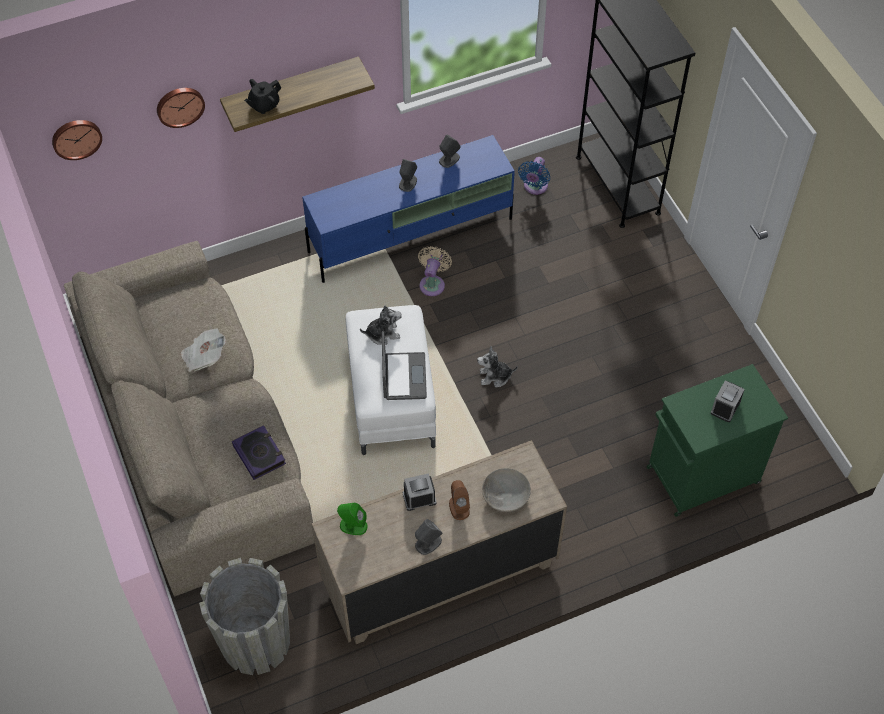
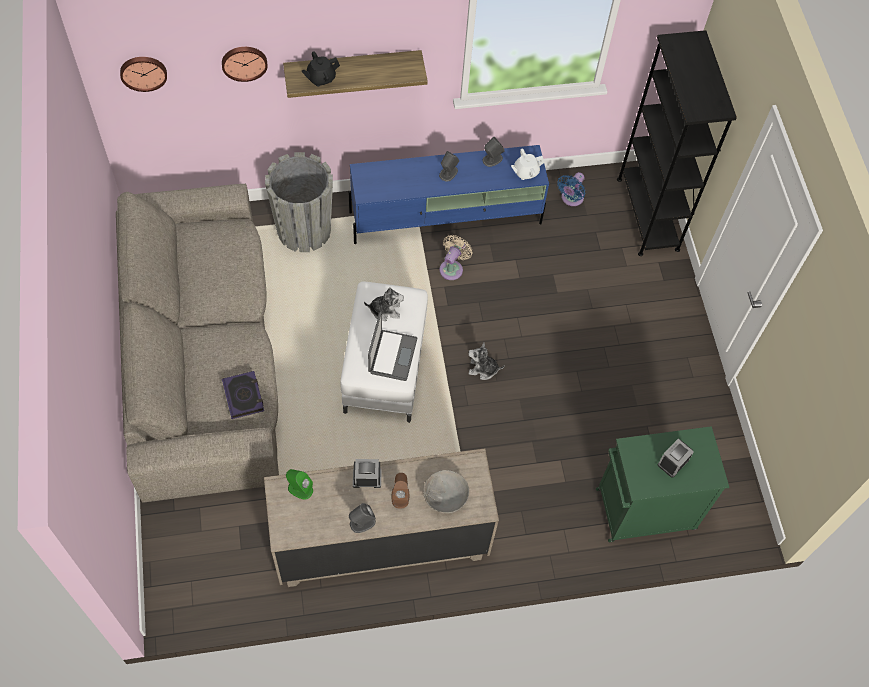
camera: 10 degrees right, 5 degrees up
newspaper [181,328,226,372] -> none
grey planter [199,558,290,675] -> grey planter moved to [265,152,333,252]
none -> white teapot [511,149,544,180]

